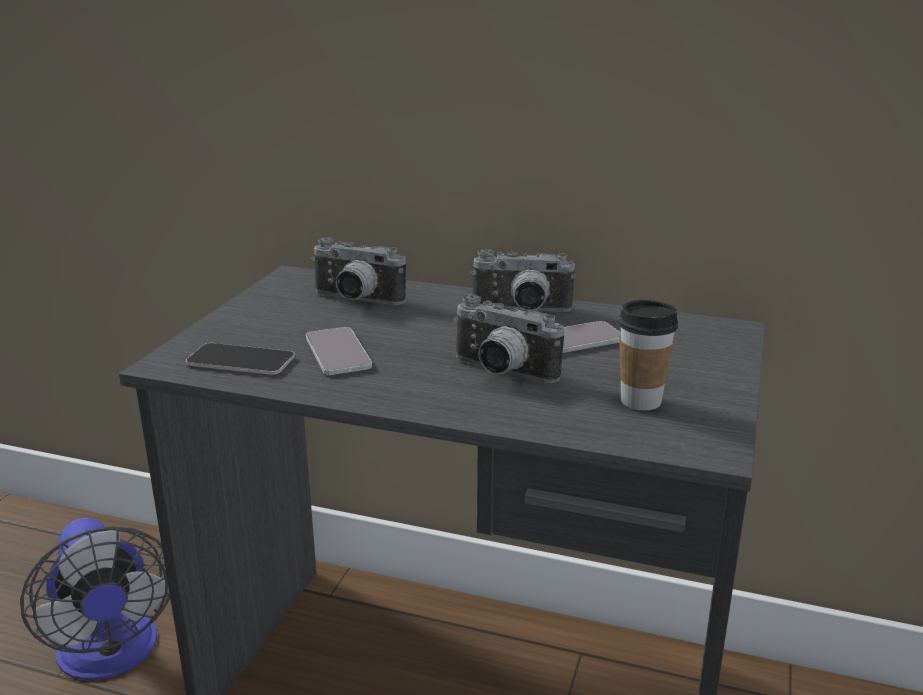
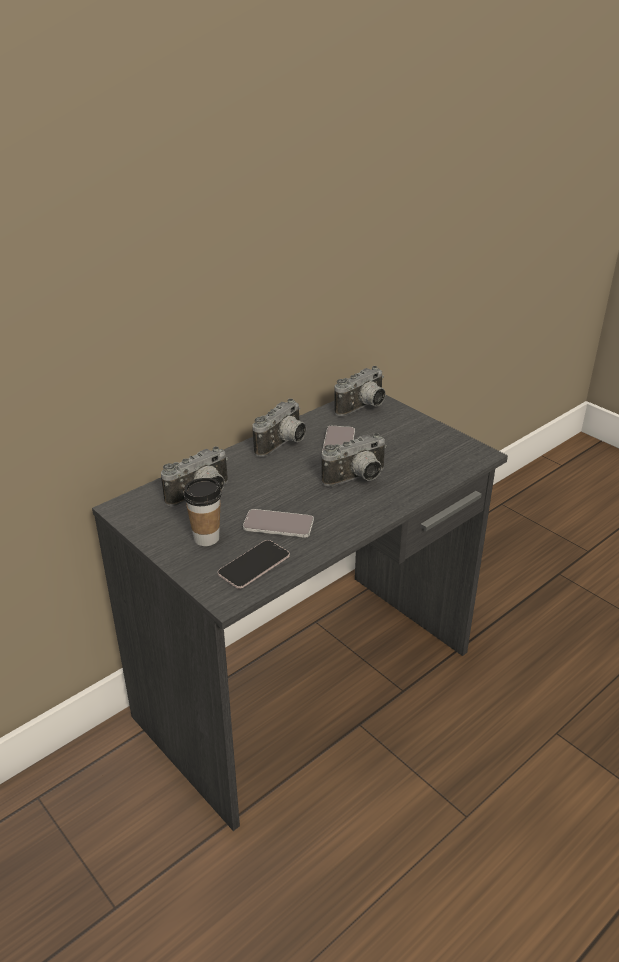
camera: 60 degrees left, 10 degrees up
fan [20,518,170,680] -> none
cup [618,300,678,411] -> cup moved to [184,478,221,546]
none -> camera [334,366,386,416]

